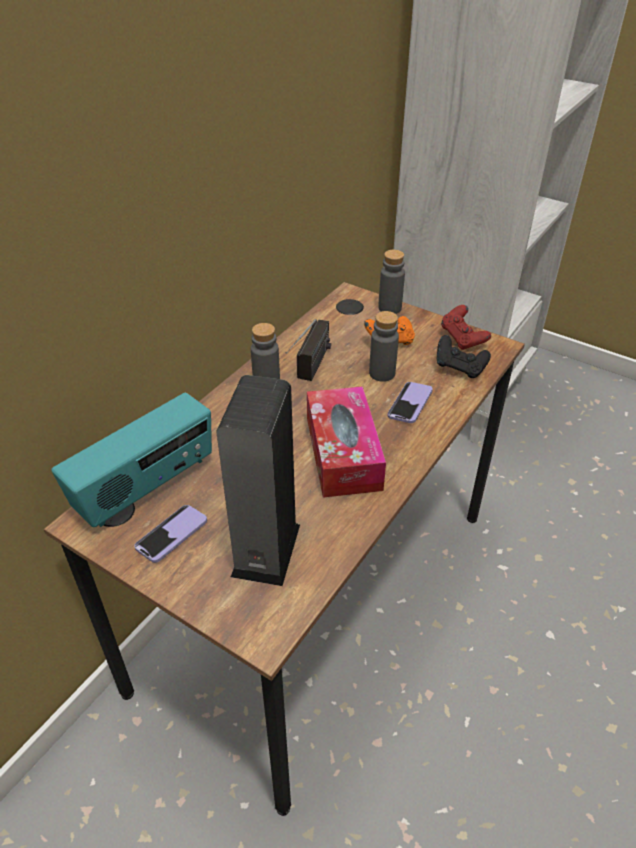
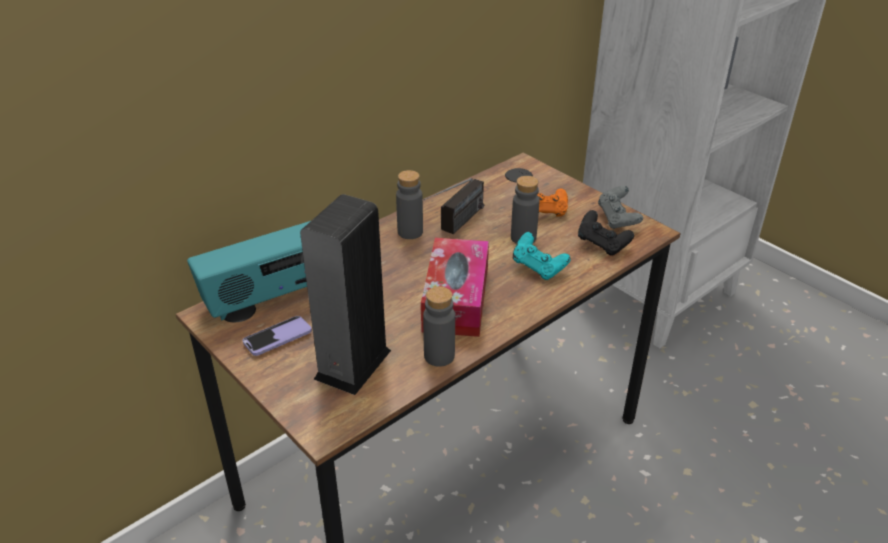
camera: 15 degrees right, 5 degrees down
grey bottle [378,249,405,314] -> grey bottle moved to [423,286,455,367]
phone [388,382,433,423] -> turquoise game controller [513,232,571,280]
red game controller [441,305,491,350] -> grey game controller [598,186,643,229]

